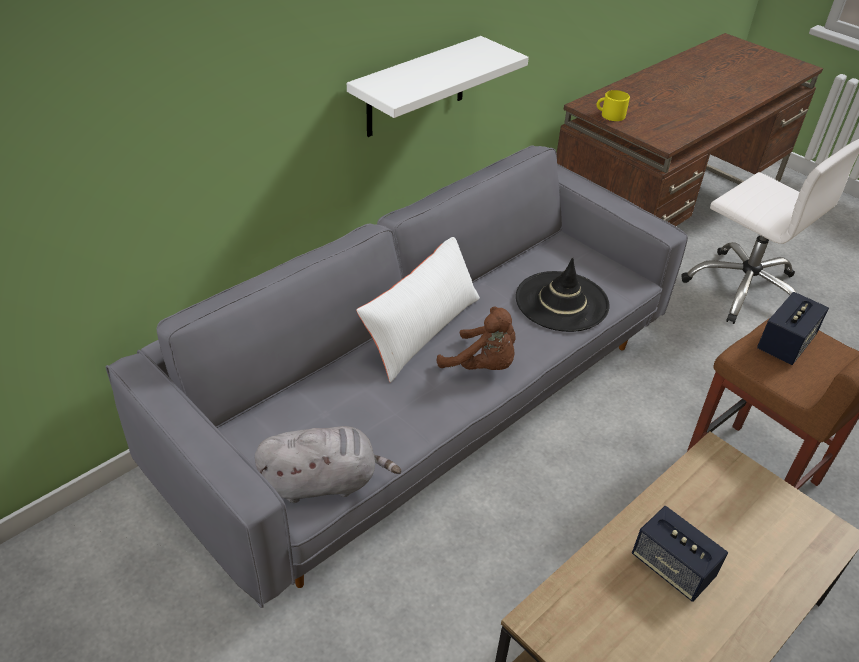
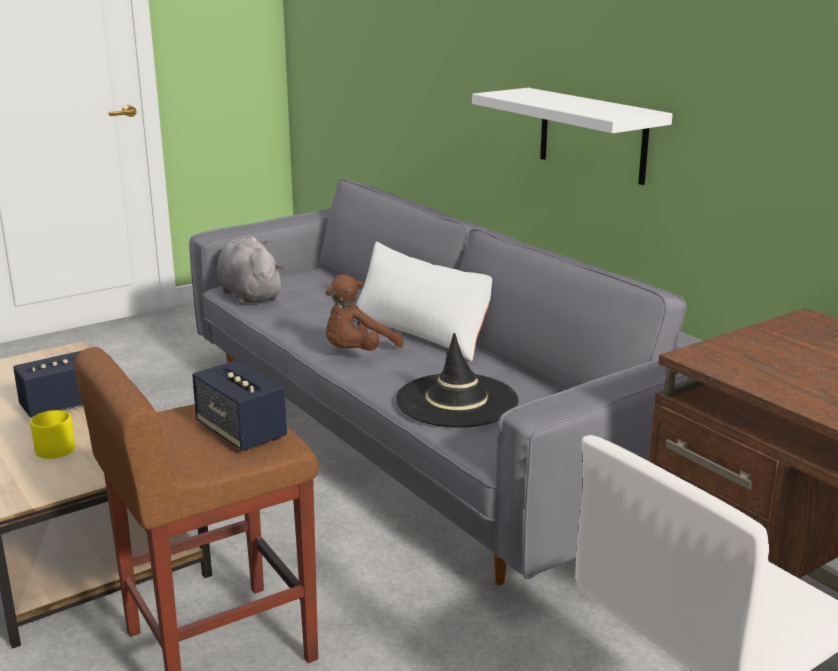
camera: 100 degrees right, 20 degrees down
grey plush toy [255,426,401,503] -> grey plush toy turned 150 degrees clockwise [217,237,284,305]
yellow mug [597,90,630,121] -> yellow mug moved to [30,410,75,459]

